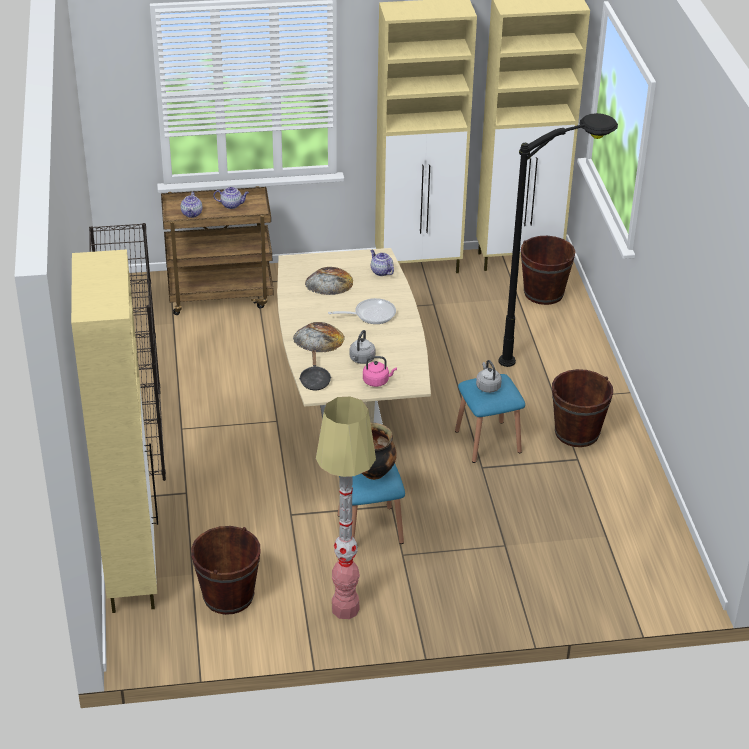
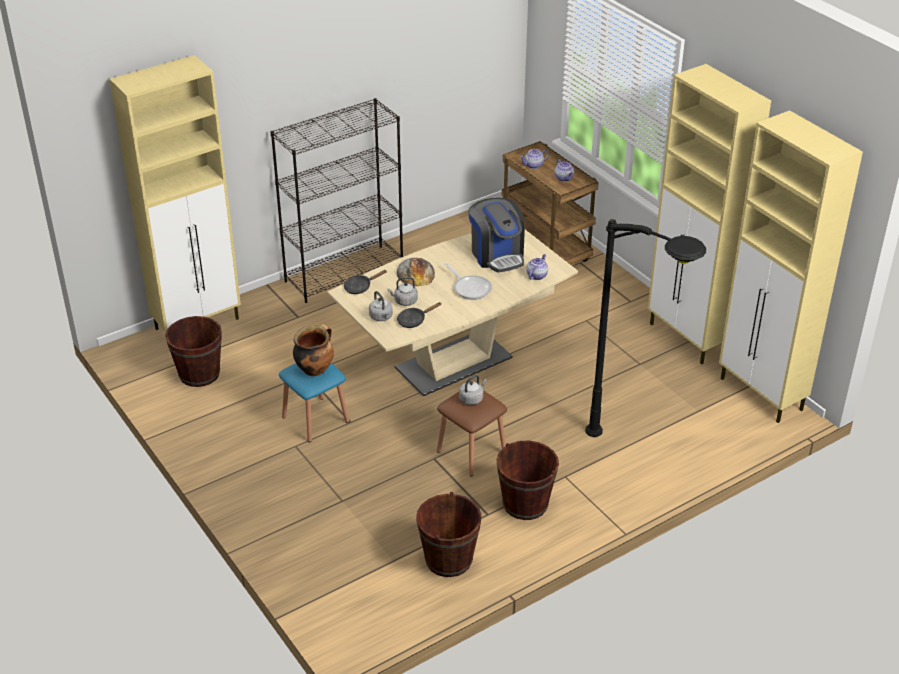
camera: 65 degrees right, 0 degrees up
bread [305,267,353,295] -> coffee machine [468,198,525,273]
floor lamp [316,397,376,619] -> none
pink kettle [363,356,397,387] -> grey kettle [369,291,393,321]
blue stool [455,374,525,463] -> brown stool [437,390,507,477]
brown bucket [521,236,576,305] -> brown bucket moved to [416,492,482,577]
none -> black frying pan [397,302,441,328]

